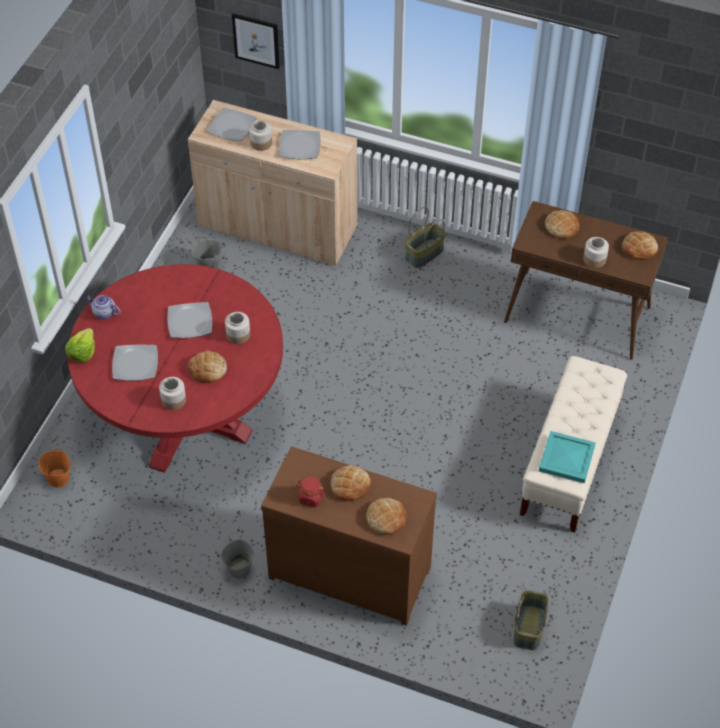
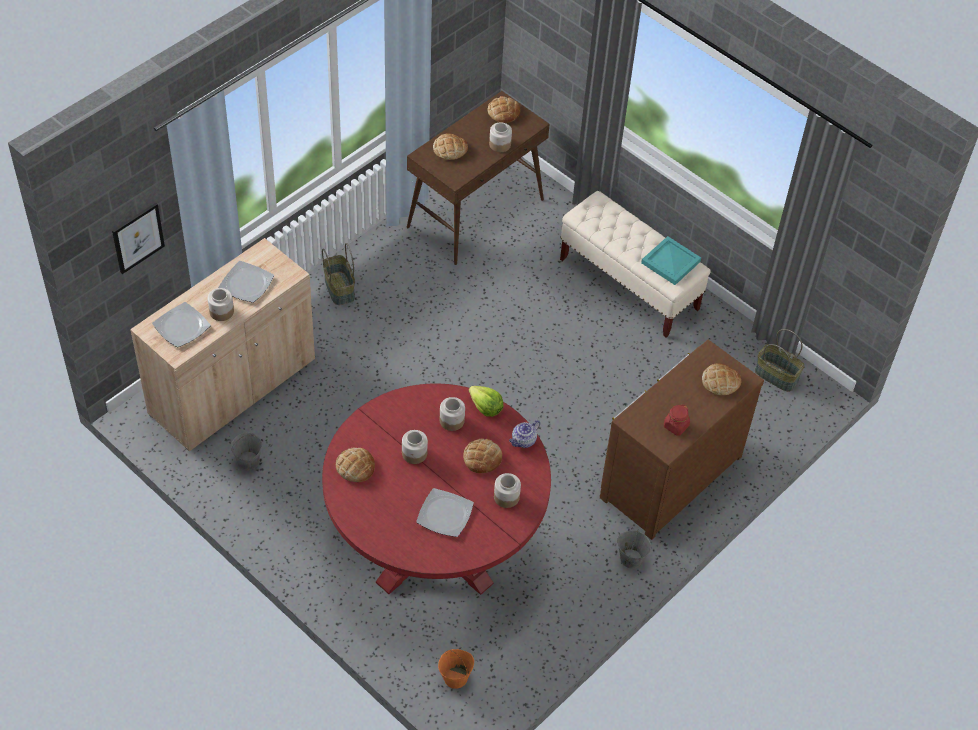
camera: 70 degrees left, 0 degrees up
lettuce [65,328,95,363] -> lettuce moved to [469,386,504,417]
teapot [85,295,121,319] -> teapot moved to [509,420,540,448]
plate [167,302,213,338] -> jar [402,430,428,464]
bread [331,465,371,501] -> bread moved to [336,448,375,482]

